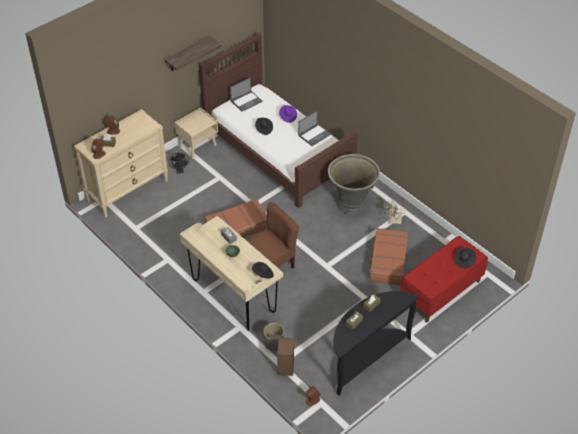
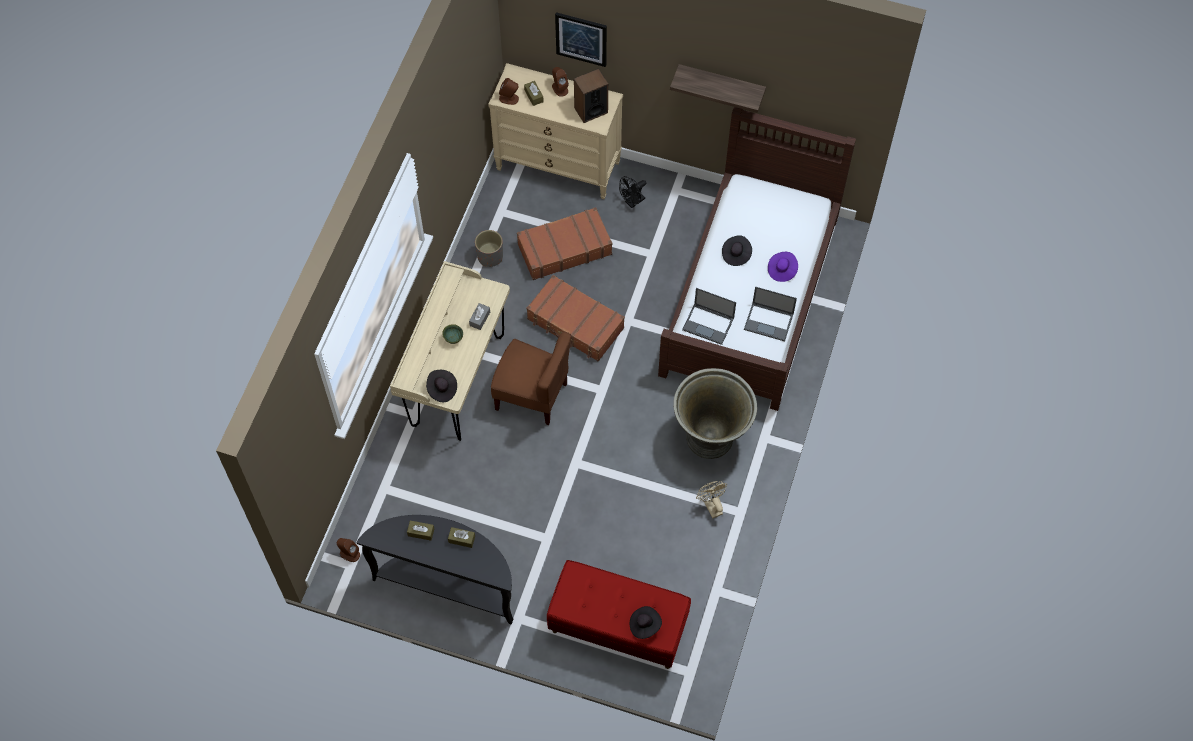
camera: 60 degrees right, 15 degrees up
beige nightstand [174,107,218,159] -> none
laptop [230,77,263,112] -> laptop moved to [682,288,736,345]
grey planter [263,323,284,351] -> grey planter moved to [475,230,503,267]
speaker [277,338,294,376] -> speaker moved to [574,68,608,123]
brown suitcase [368,228,408,286] -> brown suitcase moved to [517,207,612,280]
none -> picture [555,12,607,67]

